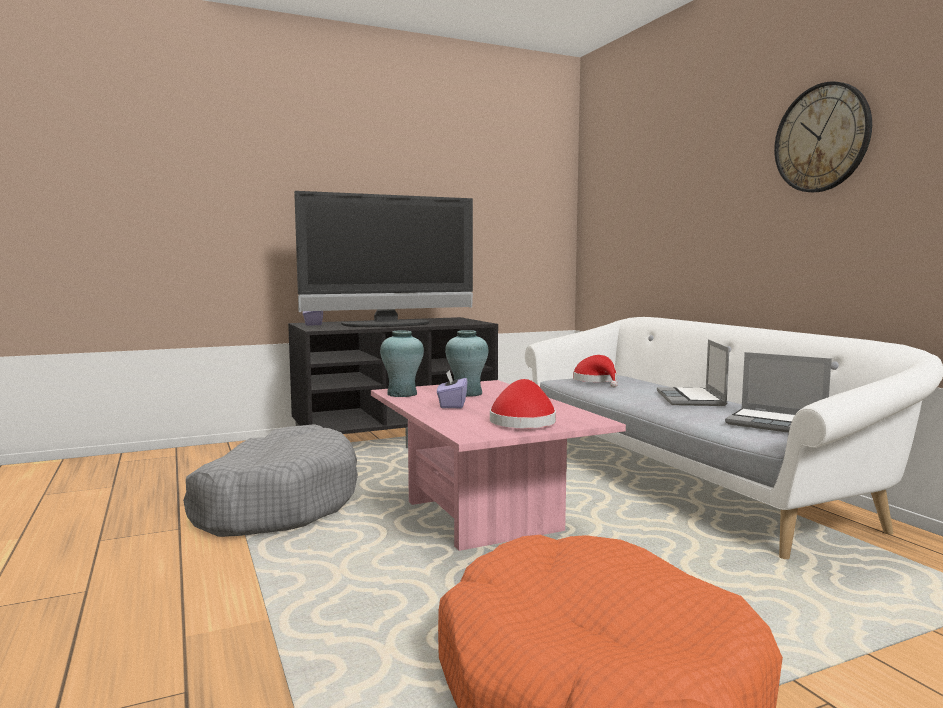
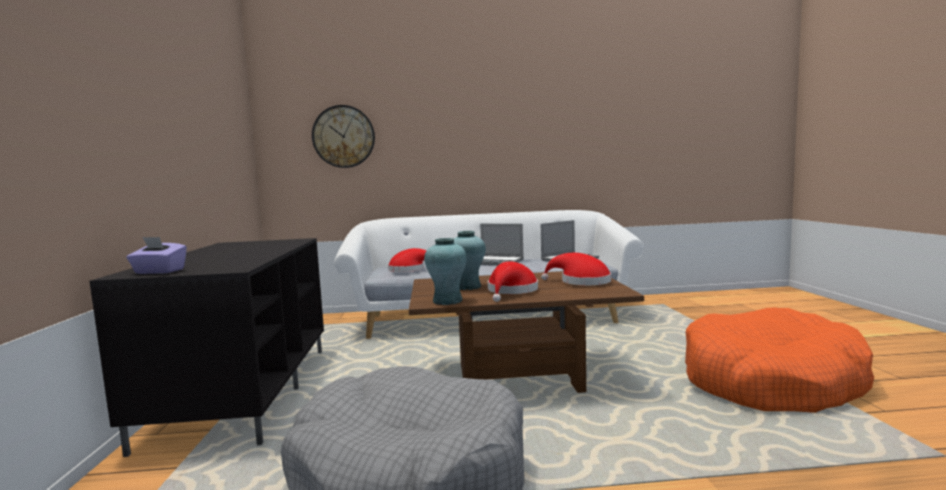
camera: 70 degrees left, 0 degrees up
television [294,191,473,327] -> none
pink coffee table [371,380,626,551] -> brown coffee table [409,271,644,393]
purple tissue box [437,370,468,408] -> red hat [488,261,538,302]
wall clock [774,81,872,192] -> wall clock moved to [312,105,375,168]

